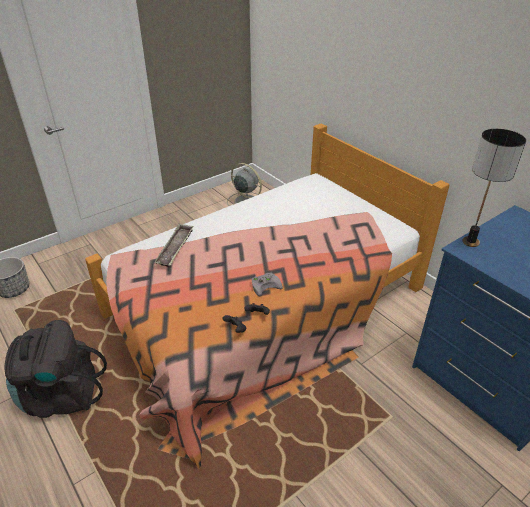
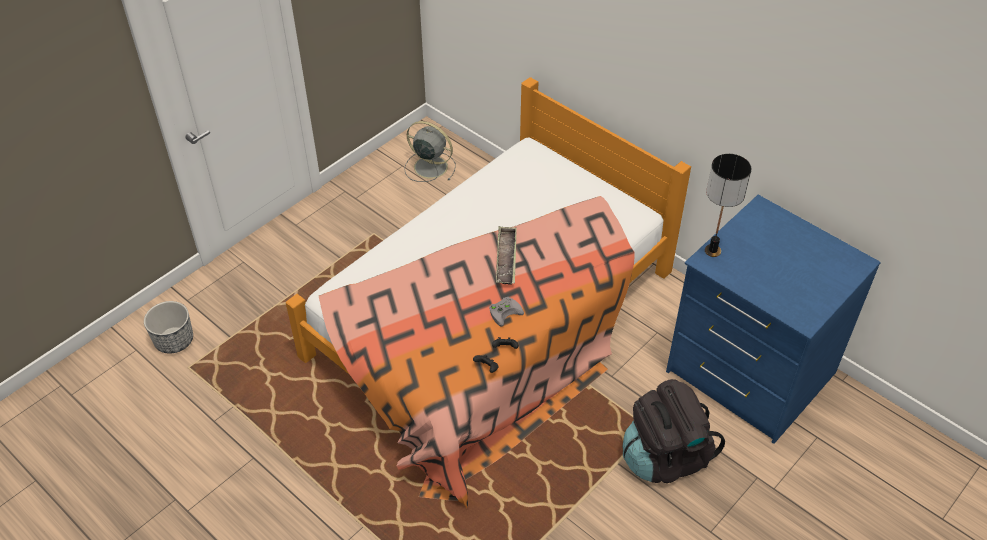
camera: 10 degrees left, 10 degrees up
black backpack [4,320,107,418] -> black backpack moved to [623,379,725,483]
tray [154,223,194,267] -> tray moved to [496,227,517,285]

